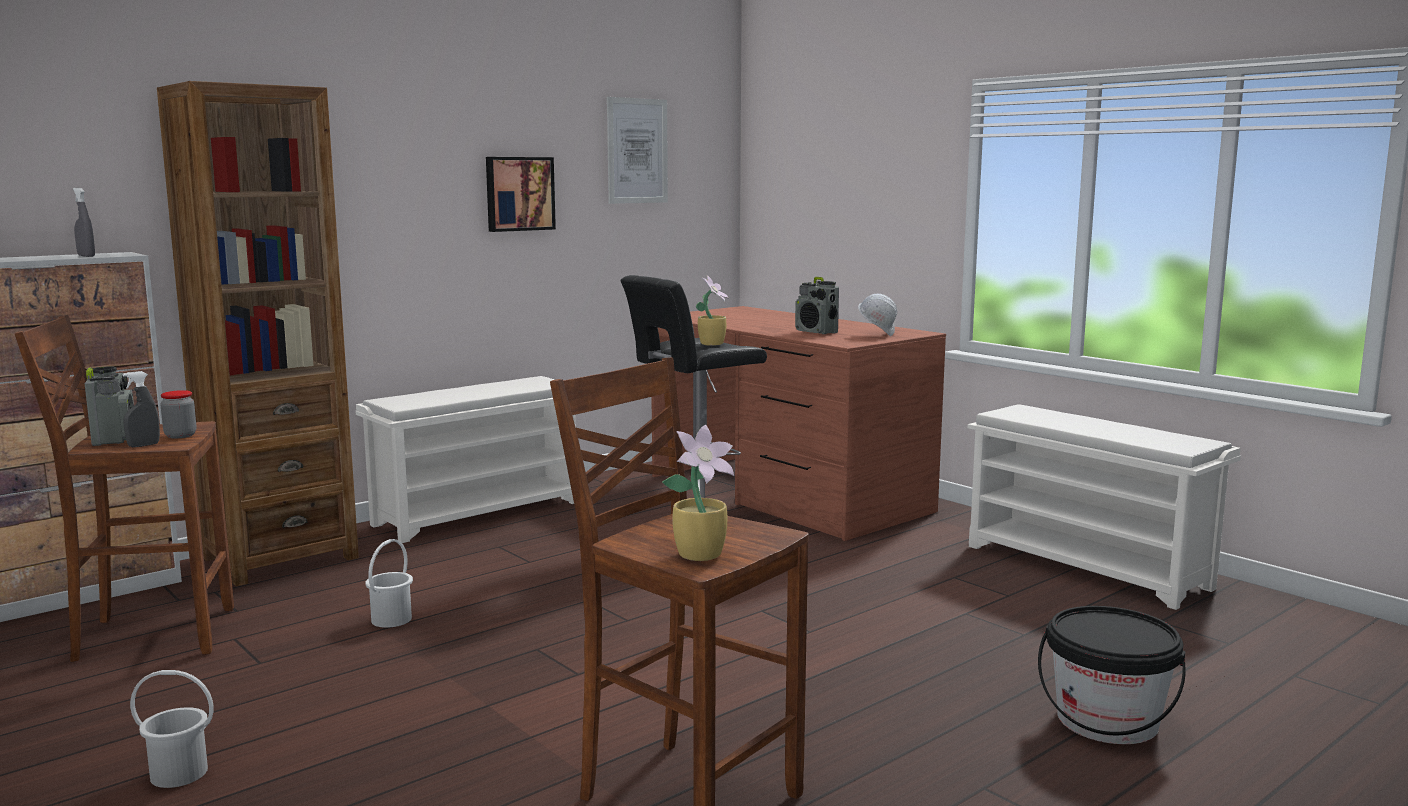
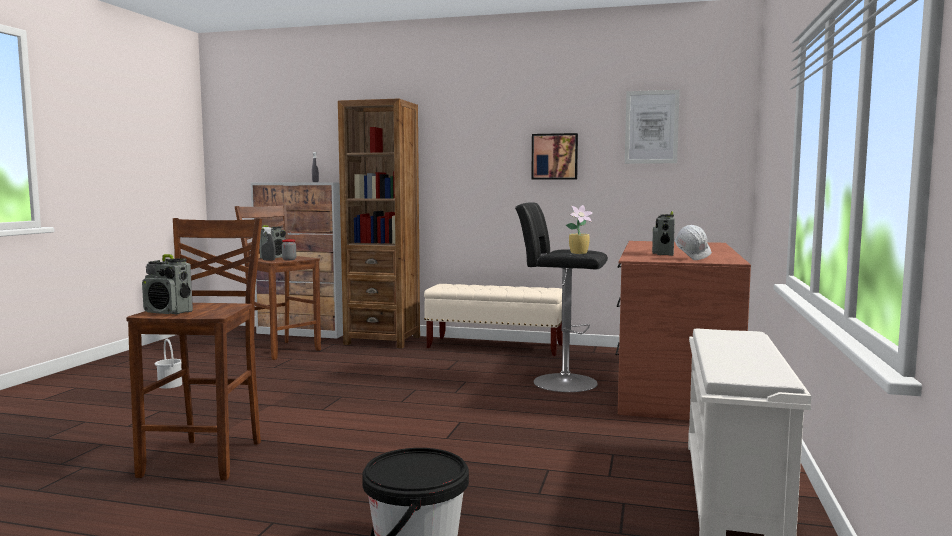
camera: 55 degrees right, 5 degrees down
white shoe rack [356,376,575,543] -> beige bench [424,284,563,356]
white bucket [365,539,413,628] -> none
potted plant [662,424,734,561] -> radio [142,254,193,315]

